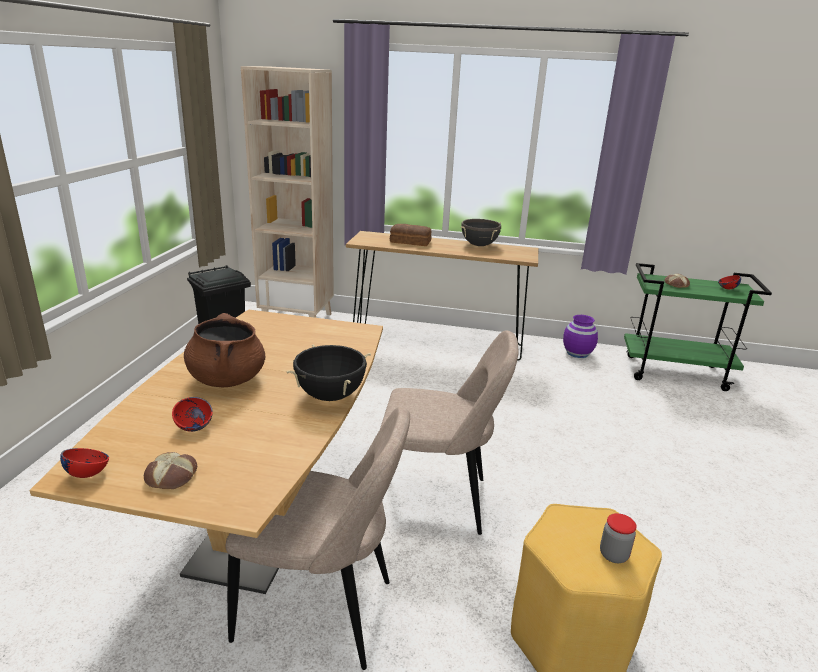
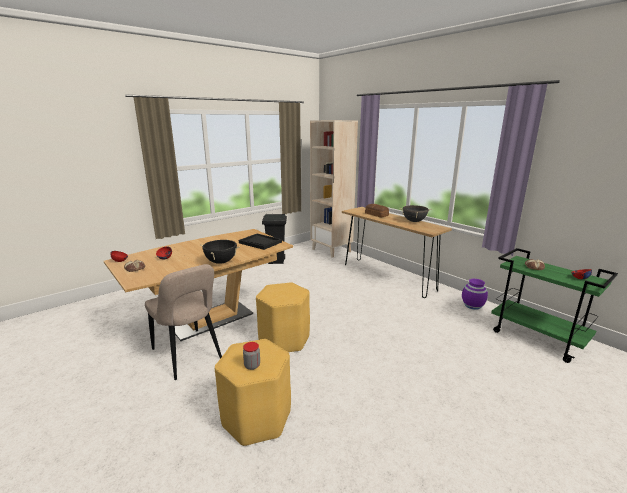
camera: 40 degrees right, 5 degrees down
brown cooking pot [184,313,265,387] -> none
beige chair [380,330,518,535] -> yellow stool [256,282,310,352]
none -> black tray [239,234,282,250]

